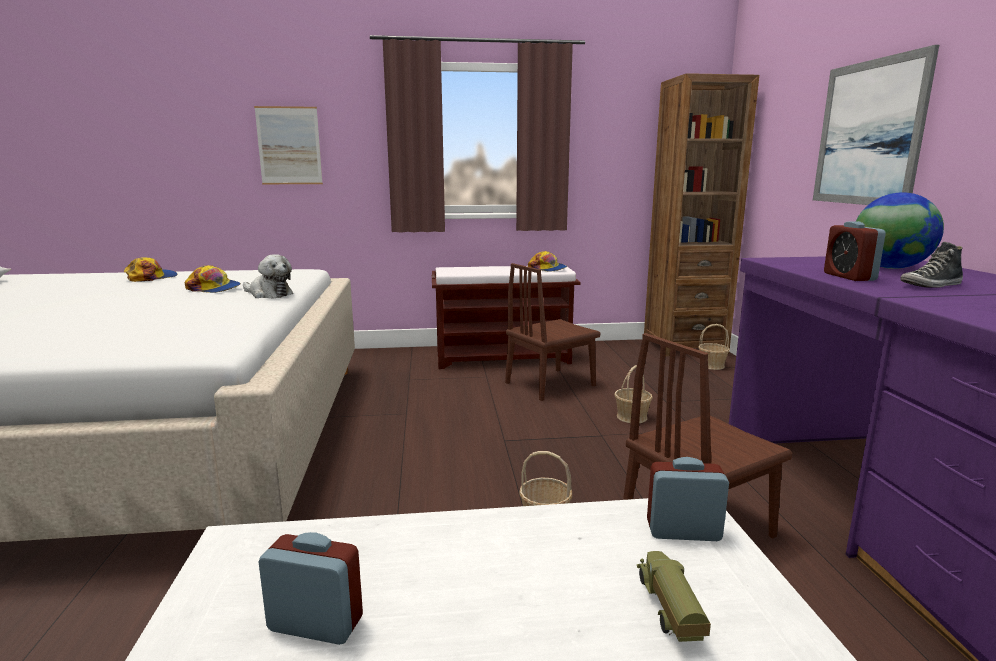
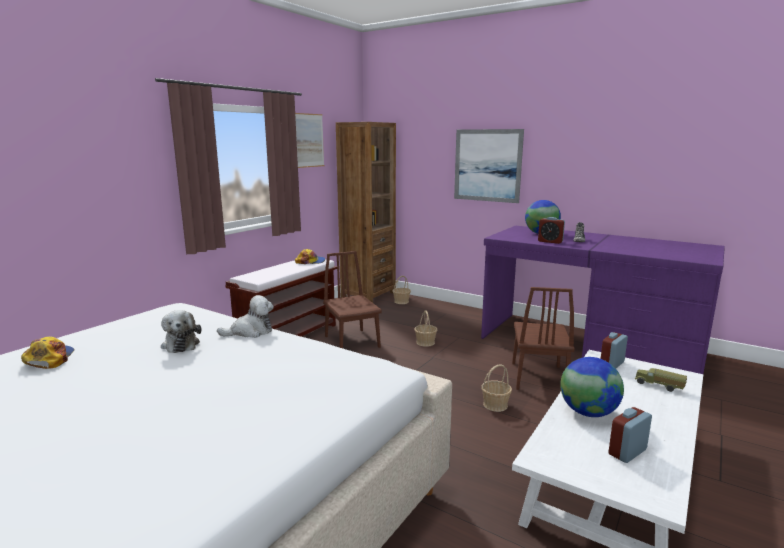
camera: 50 degrees left, 0 degrees up
cap [185,265,241,293] -> plush toy [161,310,201,353]
picture [254,106,323,184] -> picture moved to [295,113,324,168]
brown chair [505,263,600,401] -> brown chair turned 150 degrees clockwise [323,251,382,348]
none -> globe [560,357,624,417]

